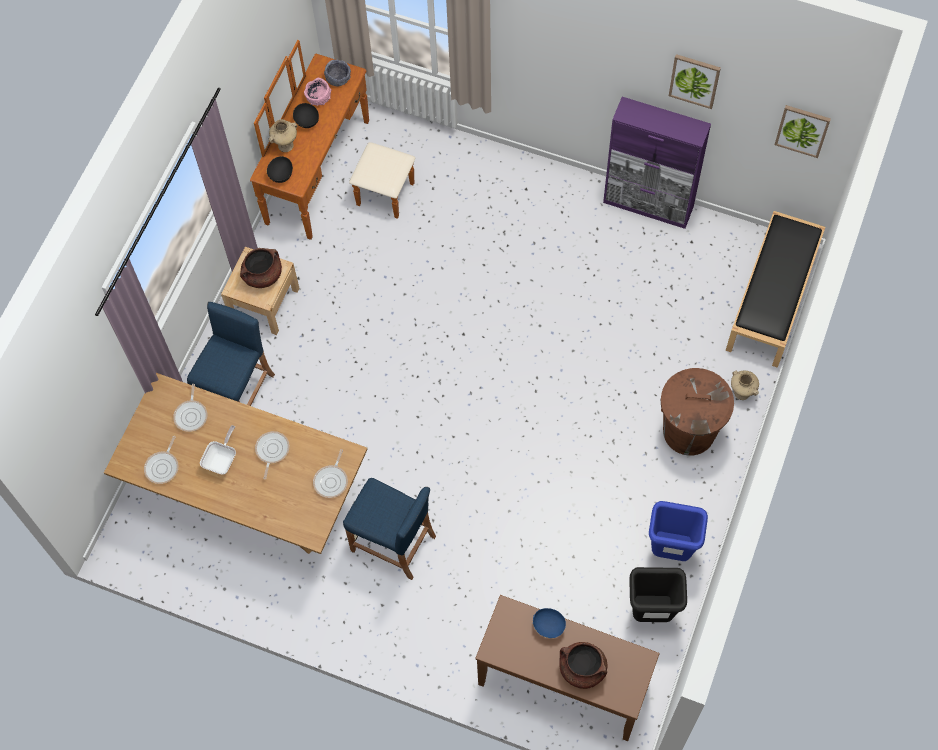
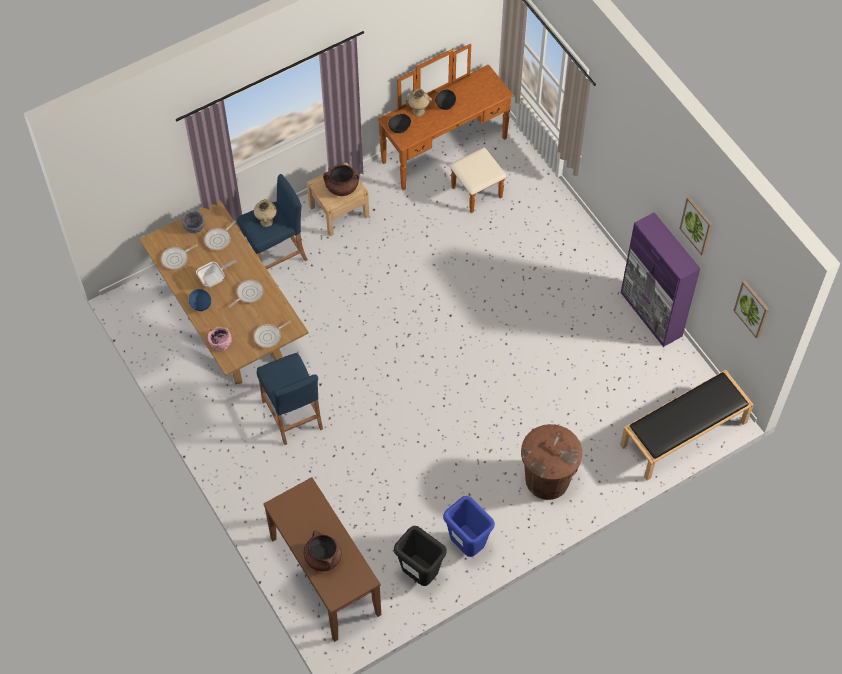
camera: 35 degrees right, 5 degrees down
pink bowl [304,78,331,106] -> pink bowl moved to [208,327,232,351]
grey bowl [324,60,351,87] -> grey bowl moved to [182,210,204,233]
blue bowl [533,608,566,638] -> blue bowl moved to [188,289,211,311]
beige vase [731,371,759,400] -> beige vase moved to [254,199,277,227]

